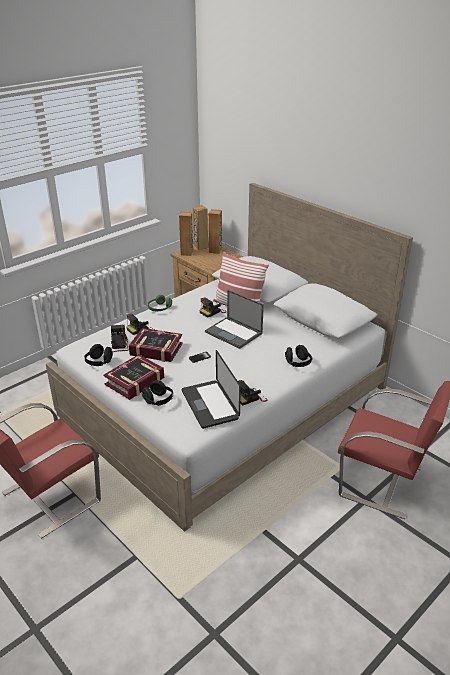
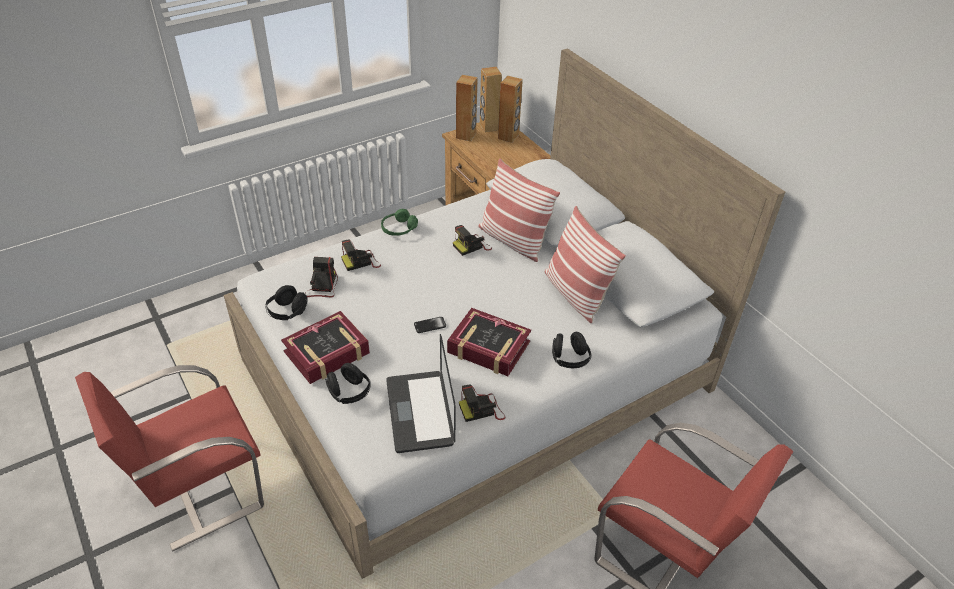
camera: 10 degrees right, 10 degrees up
book [129,328,183,362] -> book moved to [447,308,531,376]
laptop [205,290,264,349] -> none
none -> pillow [545,206,626,323]

